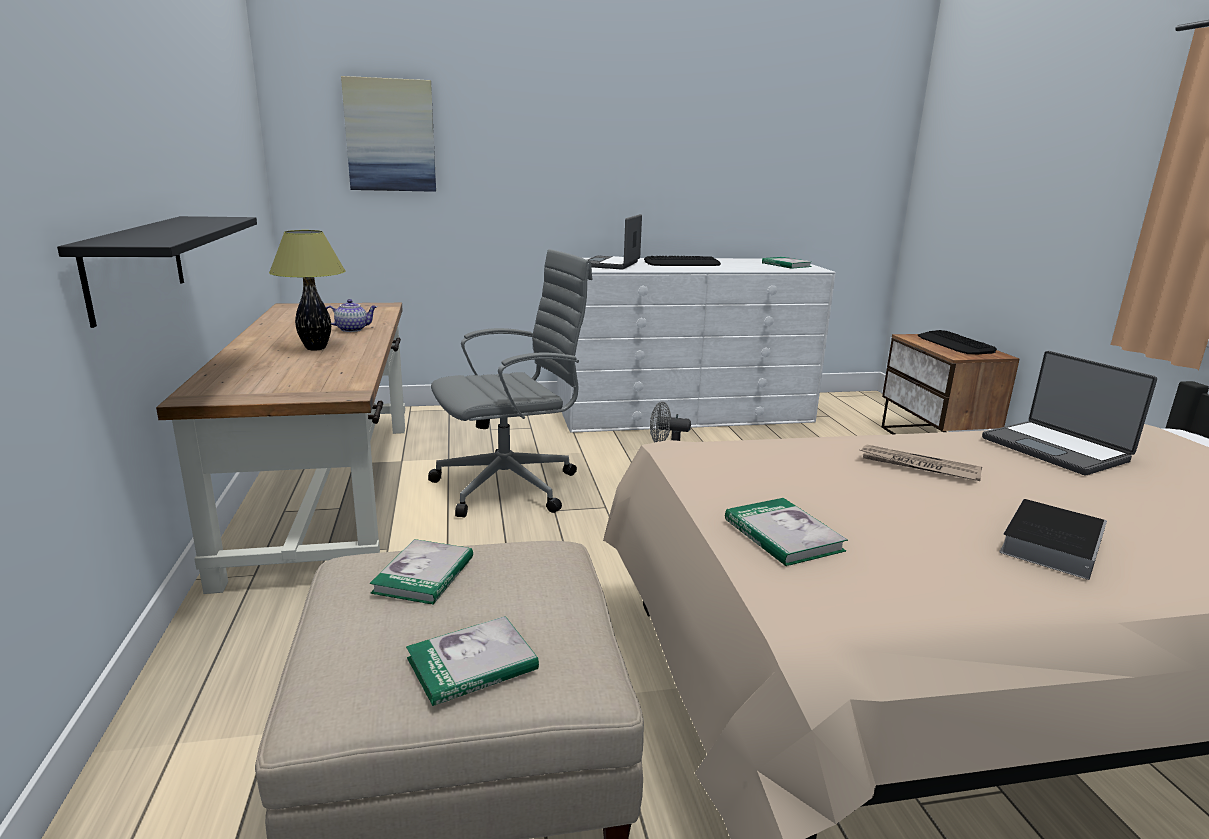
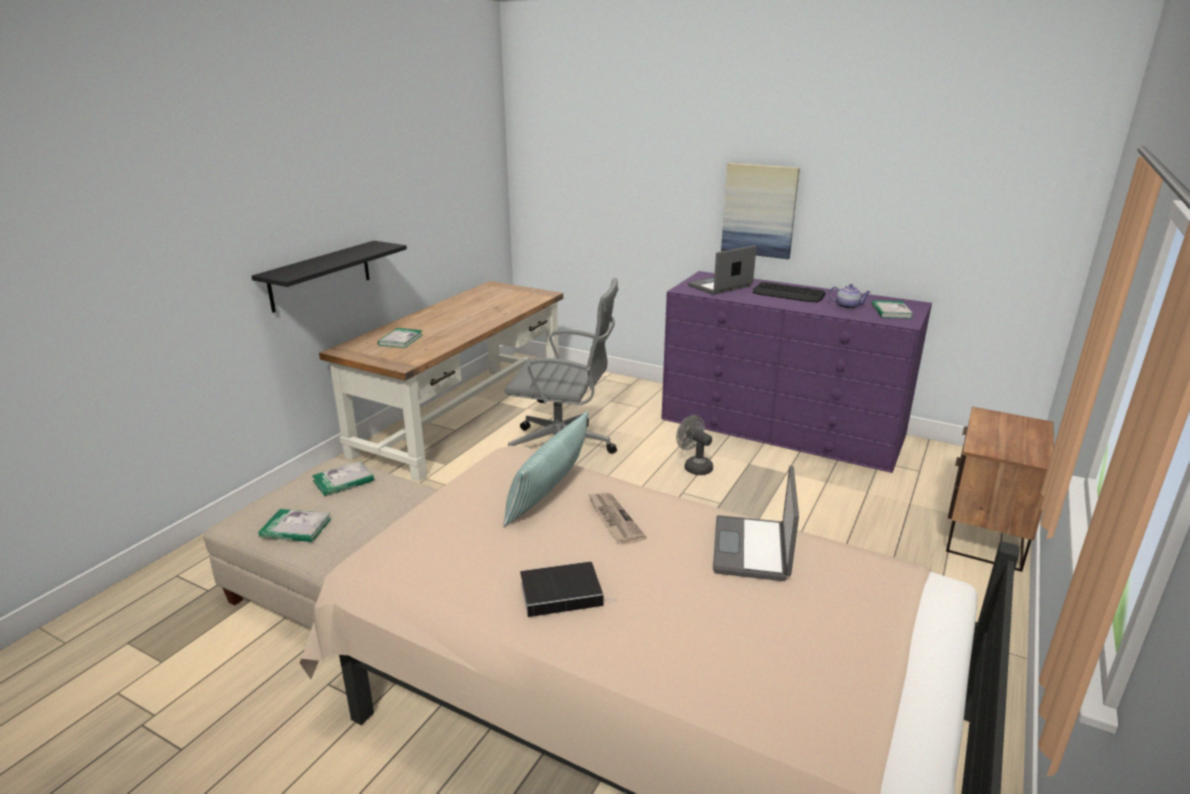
camera: 40 degrees right, 5 degrees up
table lamp [269,230,346,351] -> none
teapot [326,299,377,332] -> teapot moved to [829,284,871,309]
picture [341,76,436,192] -> picture moved to [721,163,800,259]
white dresser [557,258,836,433] -> purple dresser [661,271,932,473]
book [725,498,848,566] -> book moved to [378,328,423,348]
keyboard [918,330,997,354] -> none
none -> pillow [503,411,589,527]

